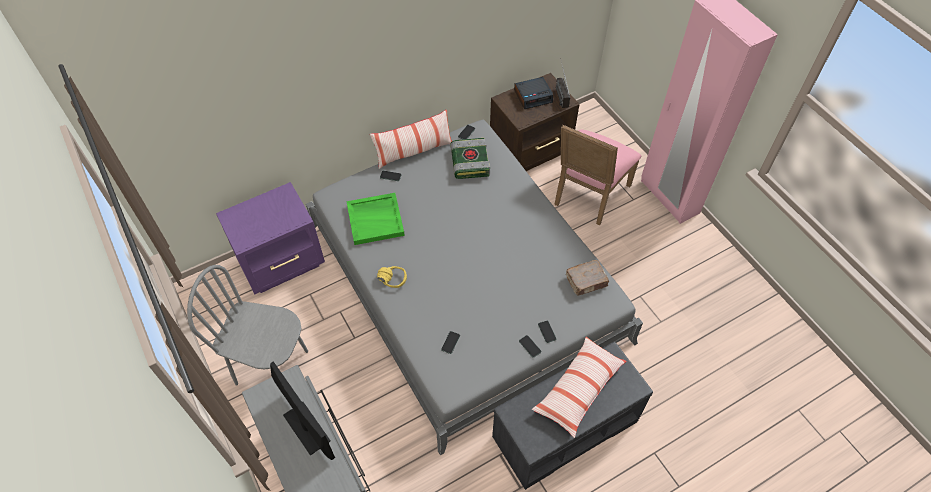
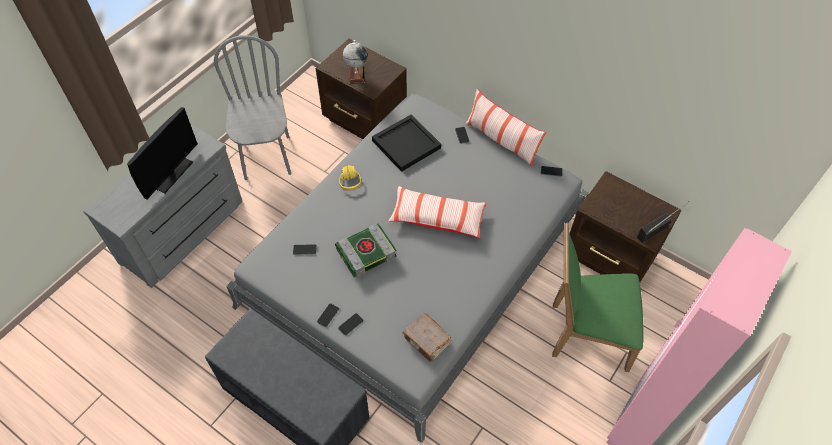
camera: 65 degrees right, 0 degrees up
purple nightstand [216,182,325,294] -> brown nightstand [316,39,407,139]
green tray [346,193,405,245] -> black tray [372,115,441,172]
book [450,138,490,179] -> book moved to [335,224,397,277]
alarm clock [514,77,553,109] -> none
pillow [532,337,627,438] -> pillow moved to [388,186,487,239]
pink chair [554,125,641,225] -> green chair [552,222,644,372]
none -> globe [343,40,368,83]

